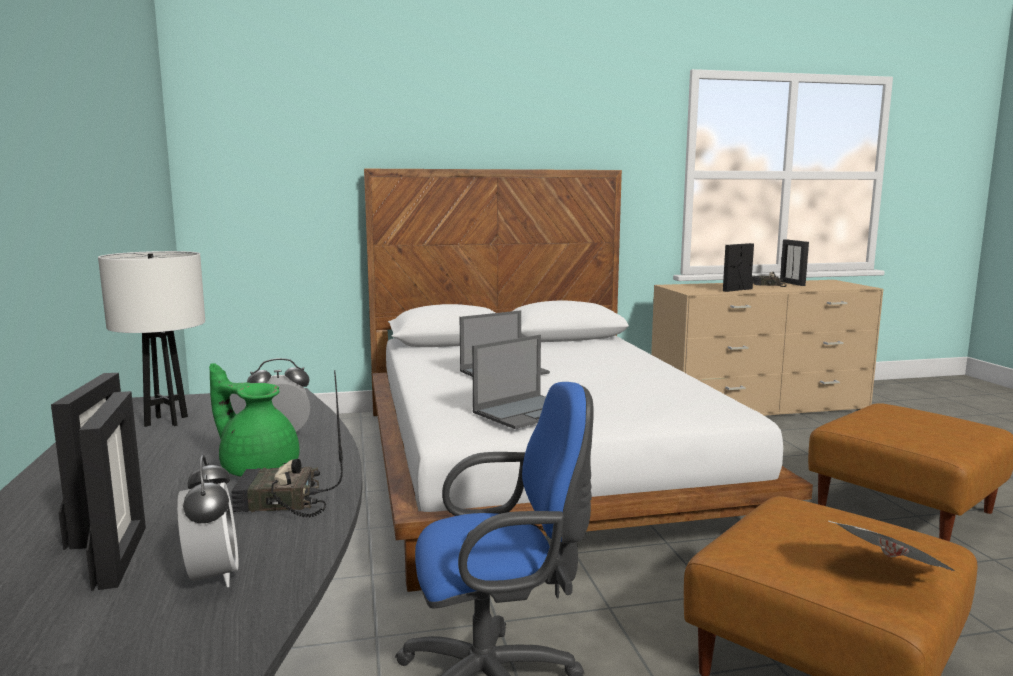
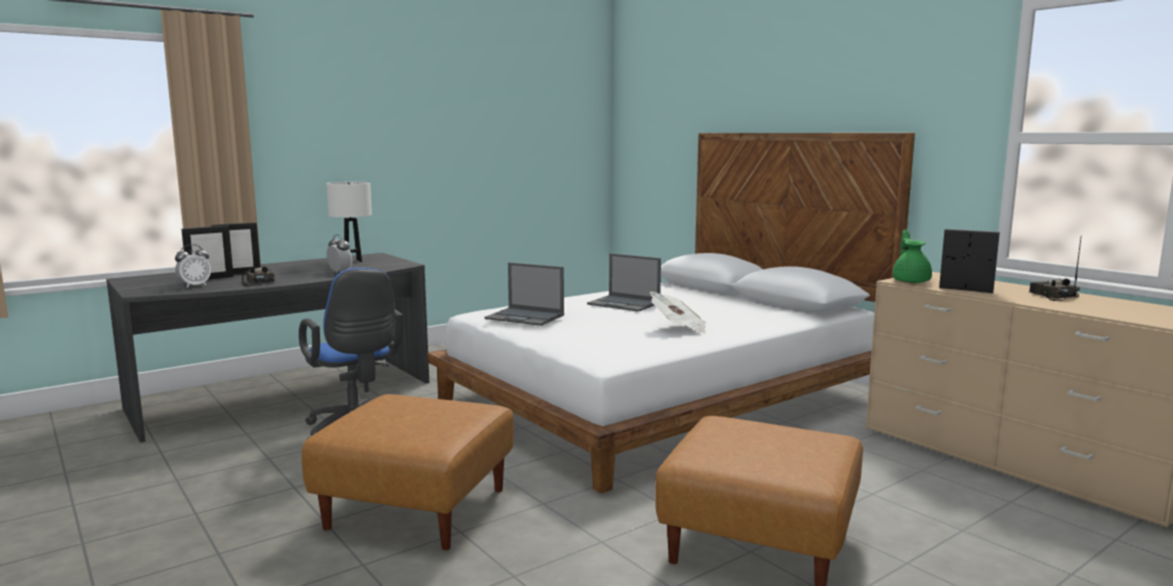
camera: 65 degrees right, 0 degrees up
green teapot [209,363,300,477] -> green teapot moved to [892,229,932,283]
picture frame [780,239,809,286] -> none
newspaper [828,520,954,571] -> newspaper moved to [650,292,706,334]

